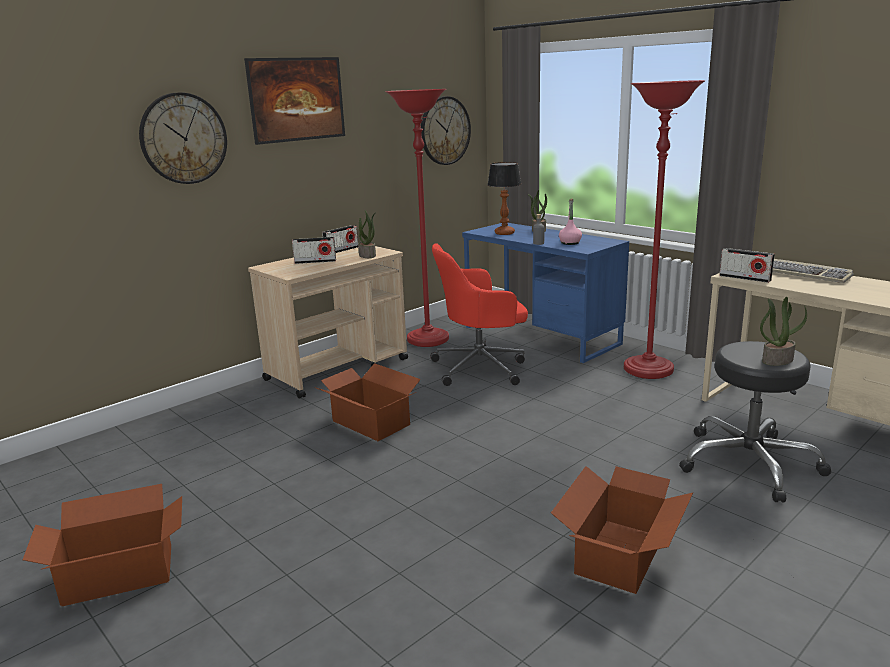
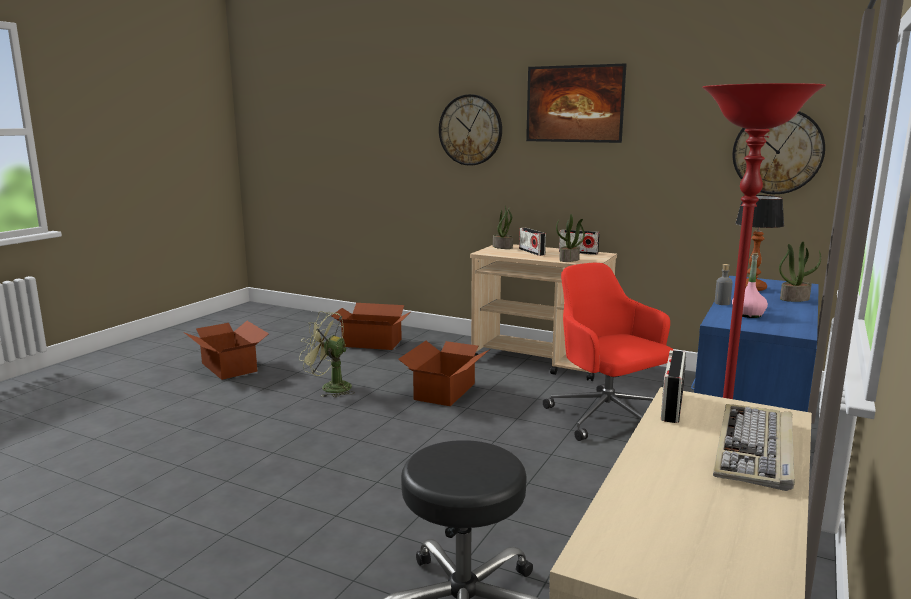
camera: 70 degrees right, 5 degrees down
red floor lamp [385,89,449,347] -> none
cardboard box [551,466,693,594] -> cardboard box moved to [332,303,410,350]
potted plant [760,297,807,366] -> potted plant moved to [493,206,513,249]
none -> green fan [299,311,355,397]

